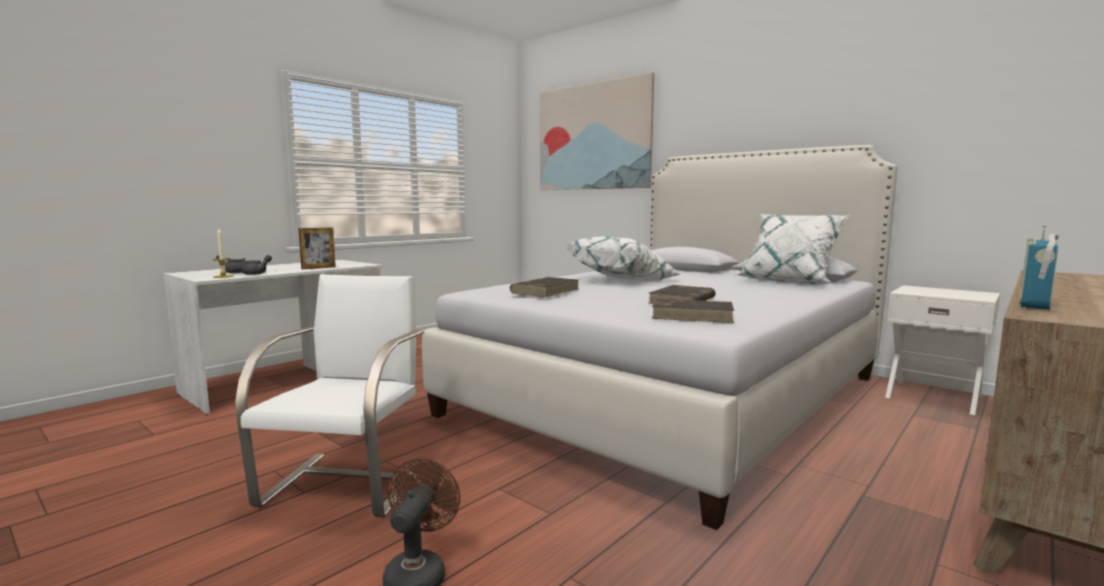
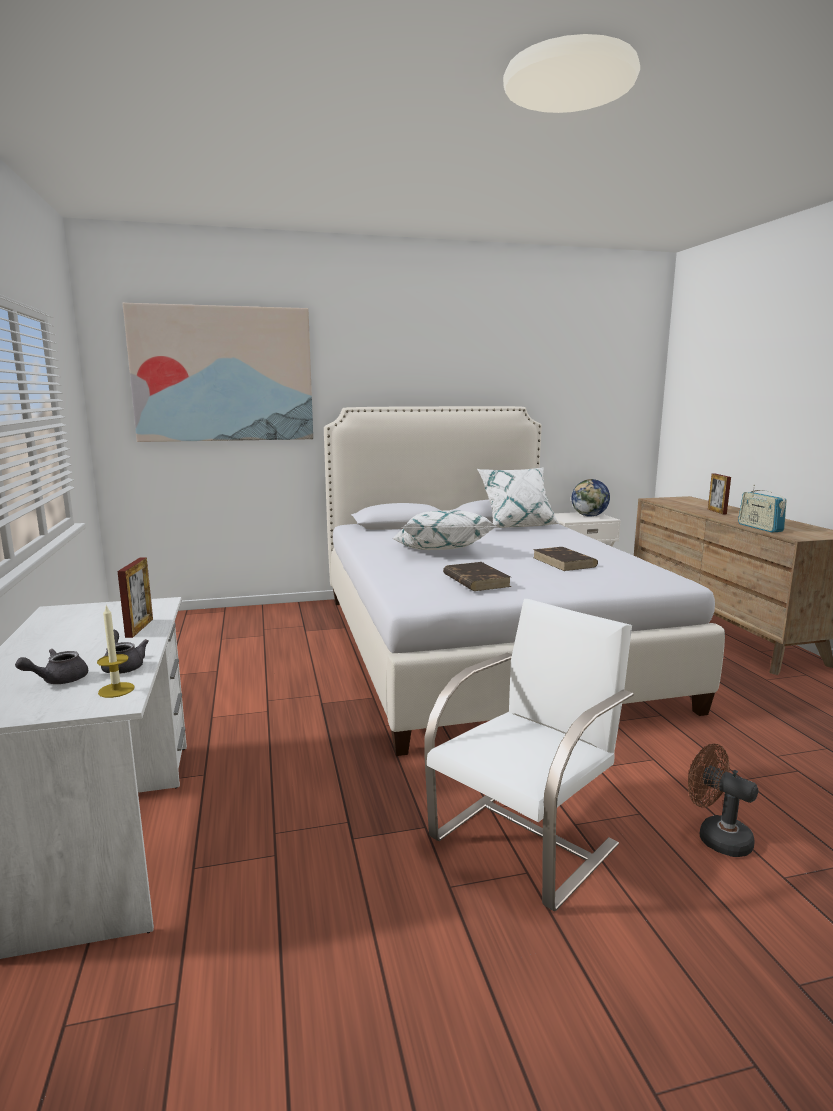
camera: 55 degrees left, 5 degrees up
white chair [235,274,424,517] -> white chair turned 90 degrees clockwise [425,599,633,911]
brown book [652,299,734,323] -> none
none -> globe [572,479,610,517]
none -> picture frame [708,474,731,515]

